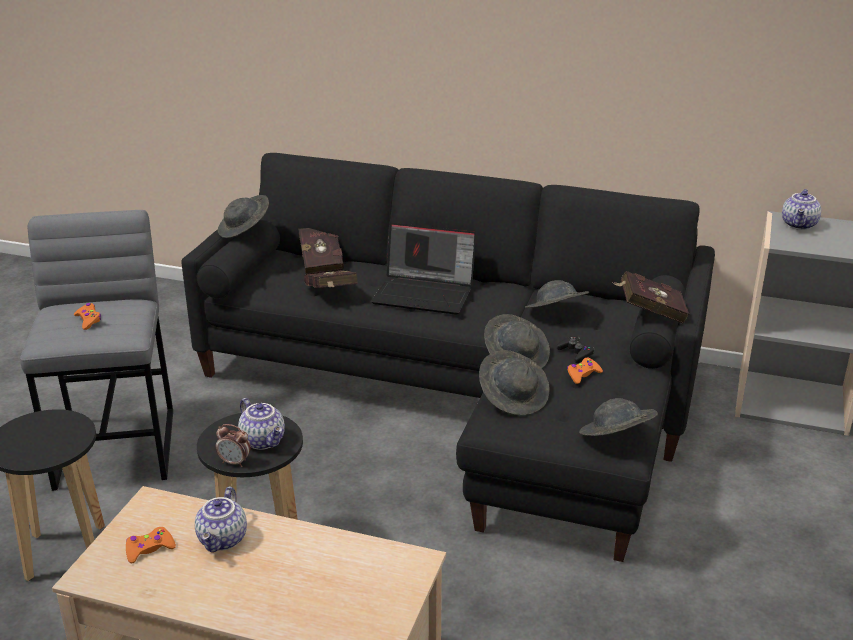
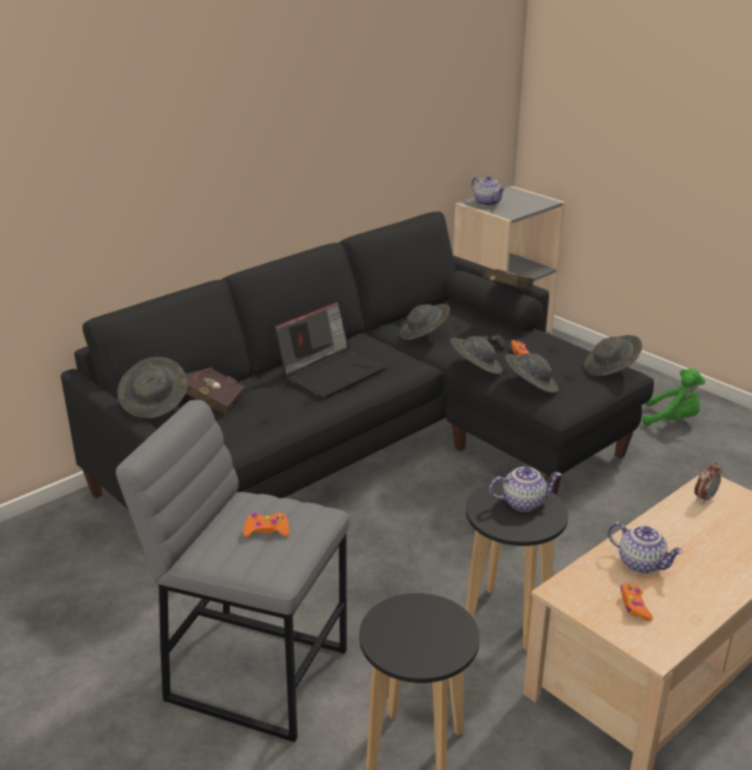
camera: 60 degrees left, 0 degrees up
alarm clock [215,424,251,467] -> alarm clock moved to [694,462,721,504]
red book [304,270,358,288] -> none
none -> green plush toy [643,369,705,426]

